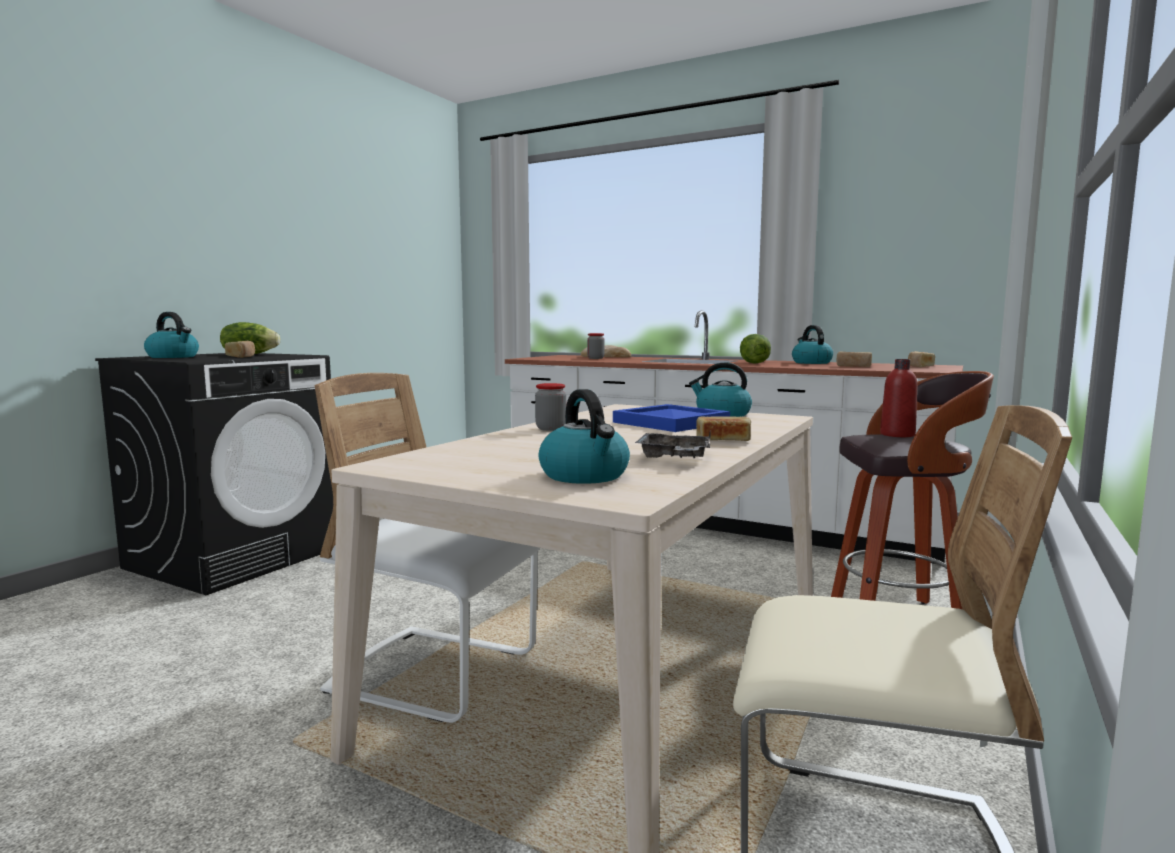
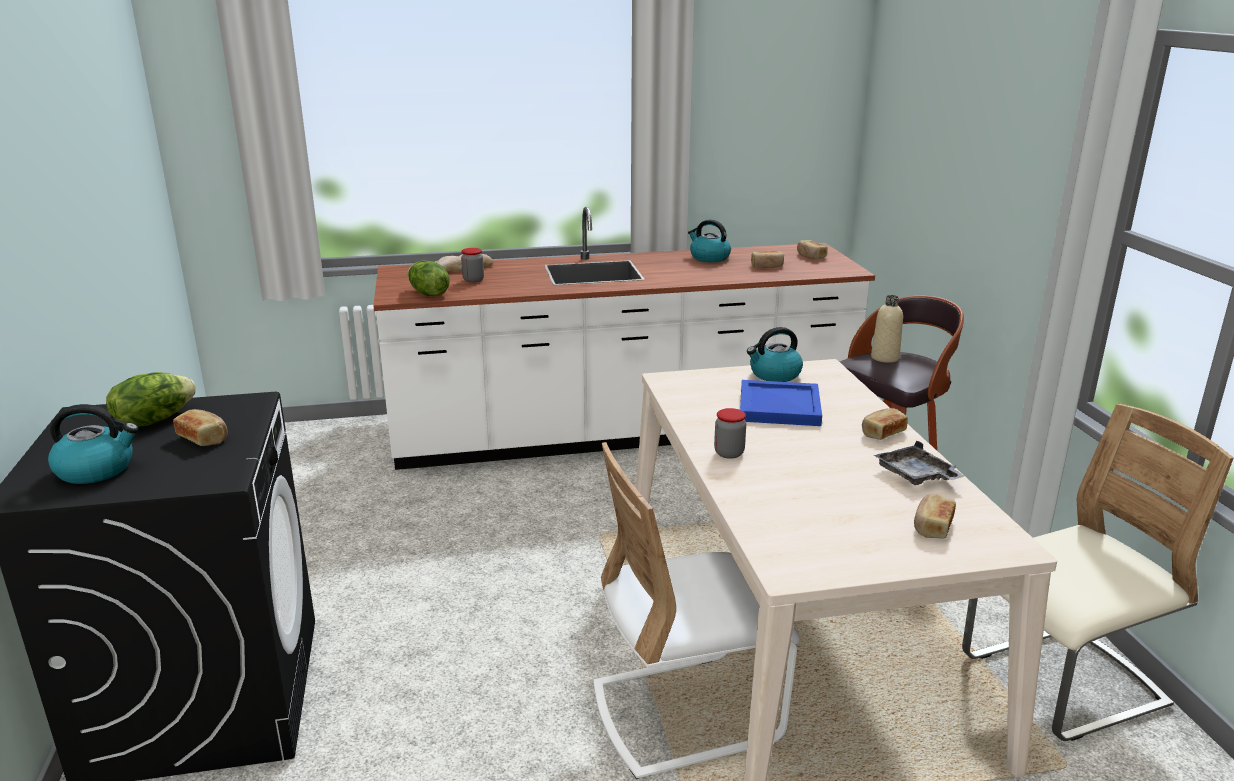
camera: 40 degrees left, 15 degrees up
kettle [538,389,630,484] -> bread [914,494,956,538]
lettuce [740,334,771,364] -> lettuce moved to [408,260,450,296]
red bottle [880,359,917,437] -> beige bottle [871,295,903,363]

